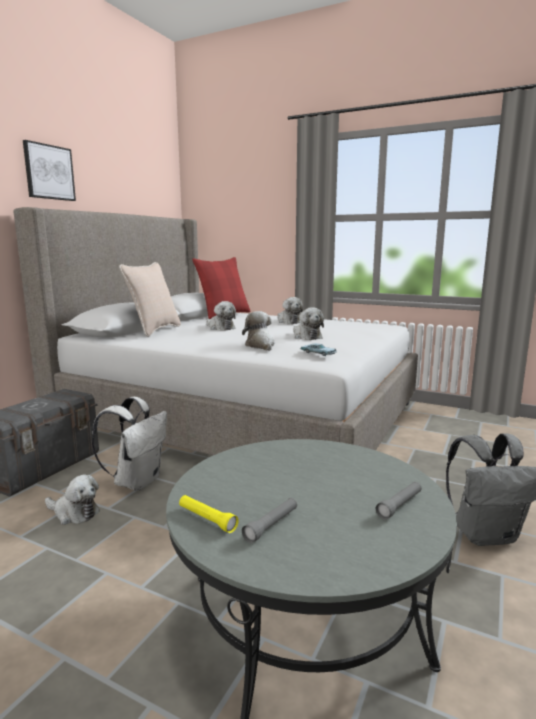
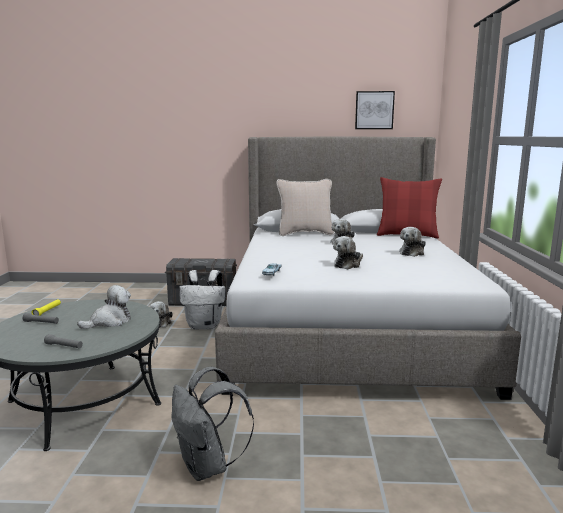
camera: 65 degrees right, 0 degrees up
picture [23,140,76,201] -> picture moved to [355,91,395,129]
plush toy [242,311,275,351] -> plush toy moved to [77,285,131,329]

